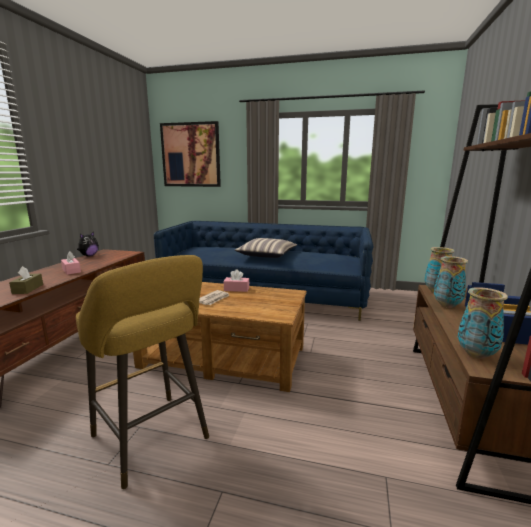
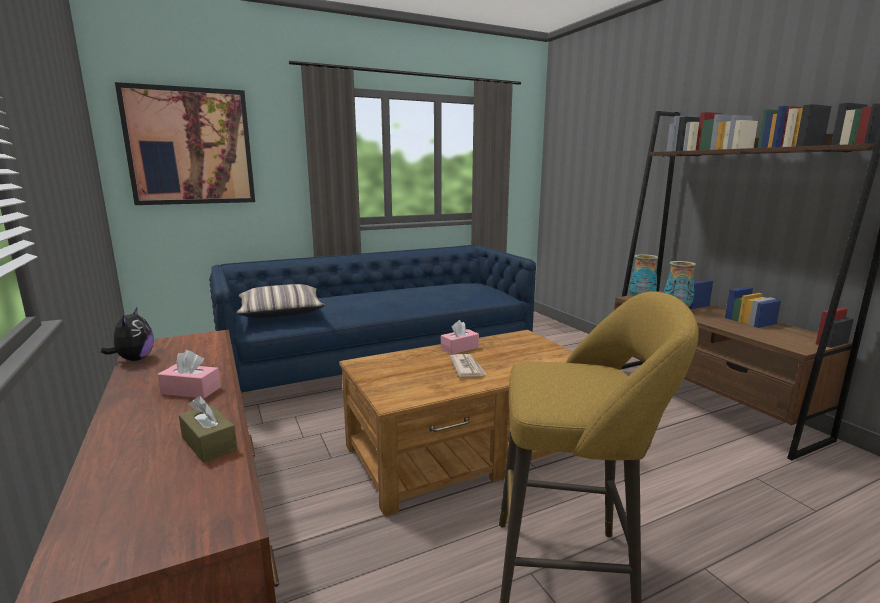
camera: 40 degrees left, 0 degrees up
pillow [235,238,297,258] -> pillow moved to [236,284,325,318]
vase [458,287,508,359] -> none

